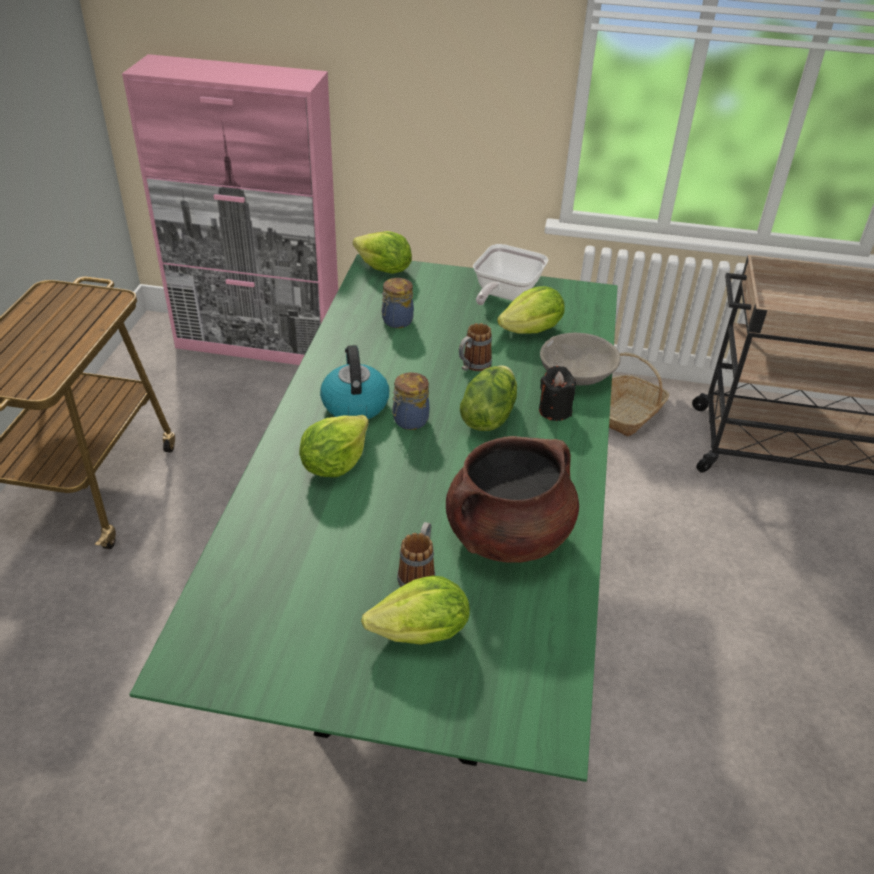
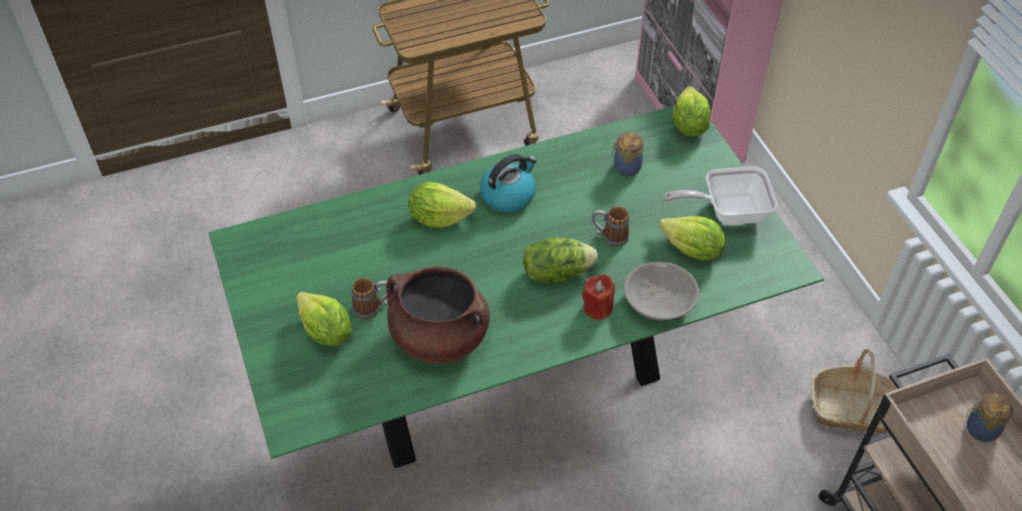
camera: 60 degrees right, 10 degrees up
jar [392,372,429,430] -> jar moved to [966,393,1013,442]
black candle [539,366,576,421] -> red candle [582,274,615,321]

